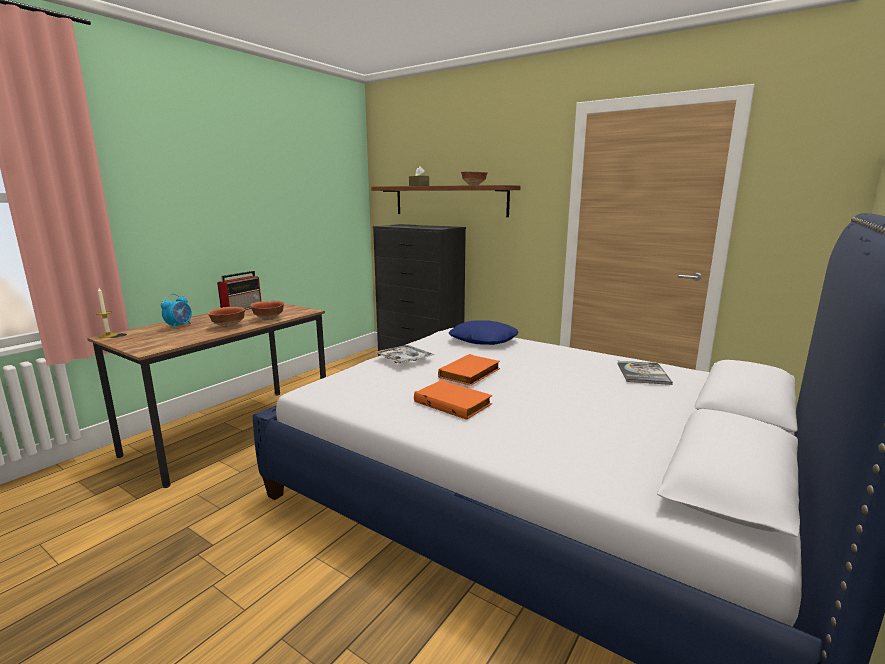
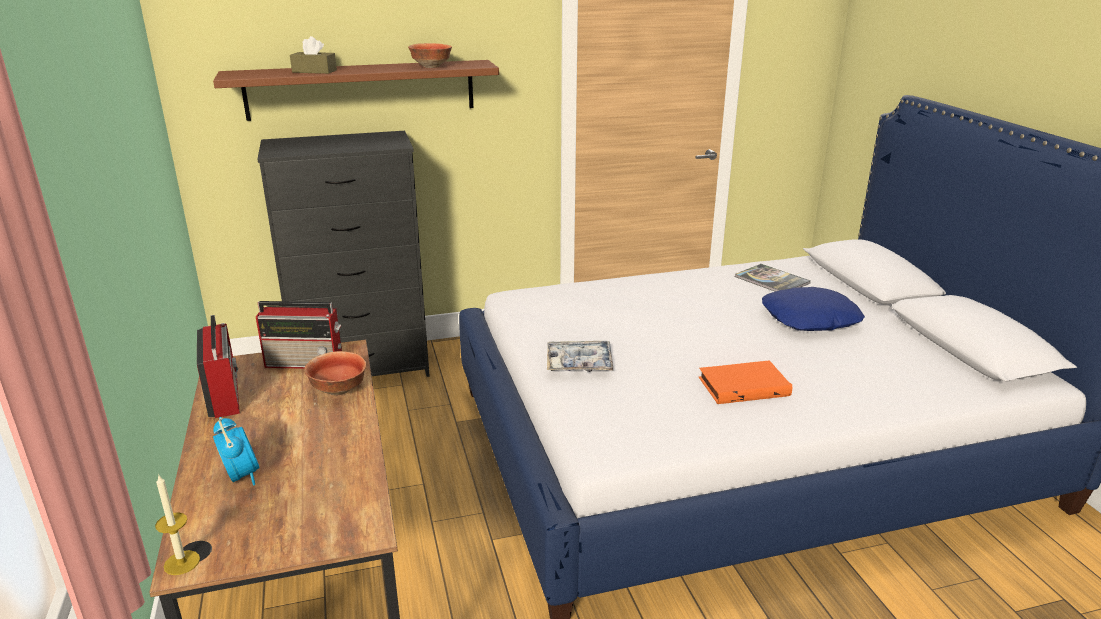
camera: 50 degrees left, 10 degrees up
bowl [208,307,246,328] -> none
orange book [438,354,500,386] -> none
blue pillow [449,320,519,345] -> blue pillow moved to [762,287,865,331]
none -> radio [256,301,342,369]

